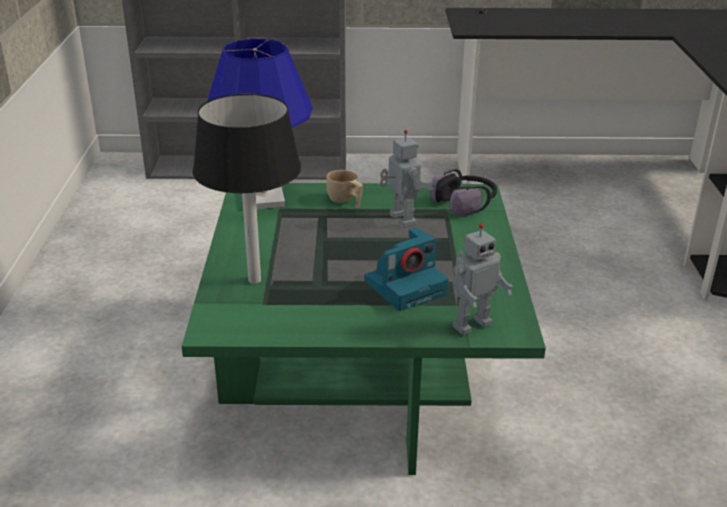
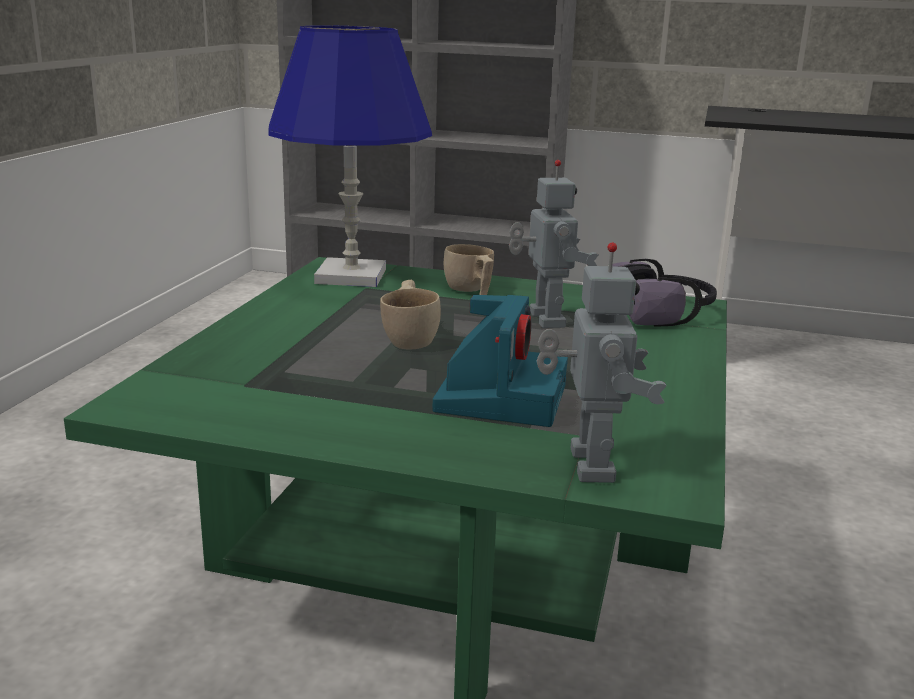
camera: 15 degrees right, 10 degrees down
black table lamp [193,94,301,284] -> none
camera [364,227,449,311] -> camera turned 60 degrees counterclockwise [432,295,568,427]
toy robot [453,223,513,335] -> toy robot turned 75 degrees counterclockwise [537,242,667,483]
none -> beige cup [380,280,441,350]

